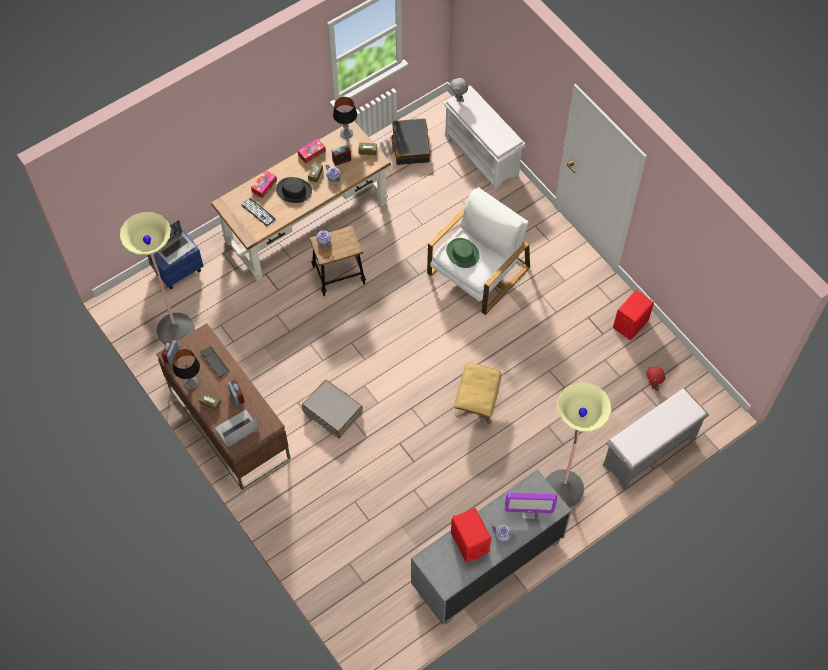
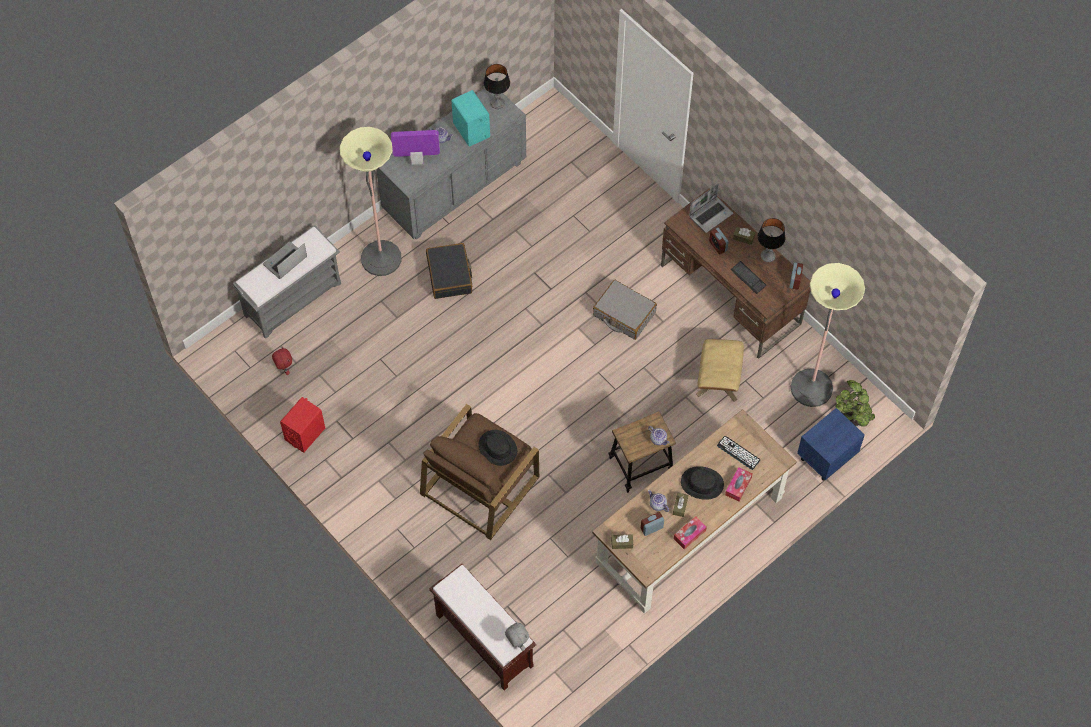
camera: 175 degrees right, 0 degrees up
laptop [157,220,196,265] -> laptop moved to [263,241,307,279]
table lamp [333,97,357,139] -> table lamp moved to [484,64,510,109]
black suitcase [392,118,430,165] -> black suitcase moved to [426,243,472,299]
white armchair [427,187,530,315] -> brown armchair [420,404,539,540]
white bench [443,85,525,190] -> brown bench [429,564,536,690]
green hat [446,238,480,268] -> black hat [479,430,517,466]
red speaker [451,508,491,563] -> turquoise speaker [452,90,490,146]
beige ottoman [455,363,502,424] -> beige ottoman moved to [696,339,744,402]
none -> potted plant [836,380,875,427]

